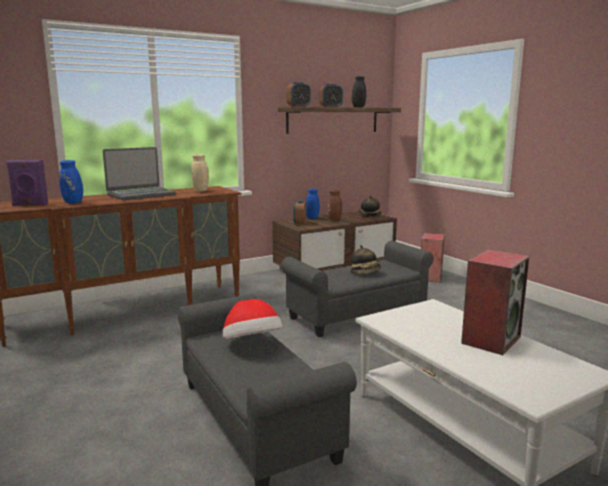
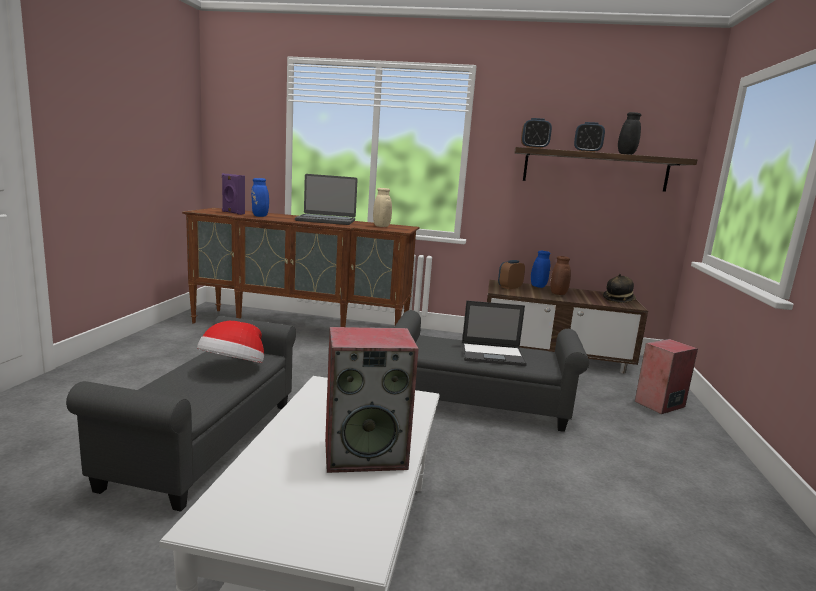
camera: 40 degrees right, 0 degrees up
hat [350,245,381,274] -> laptop [462,301,527,366]

